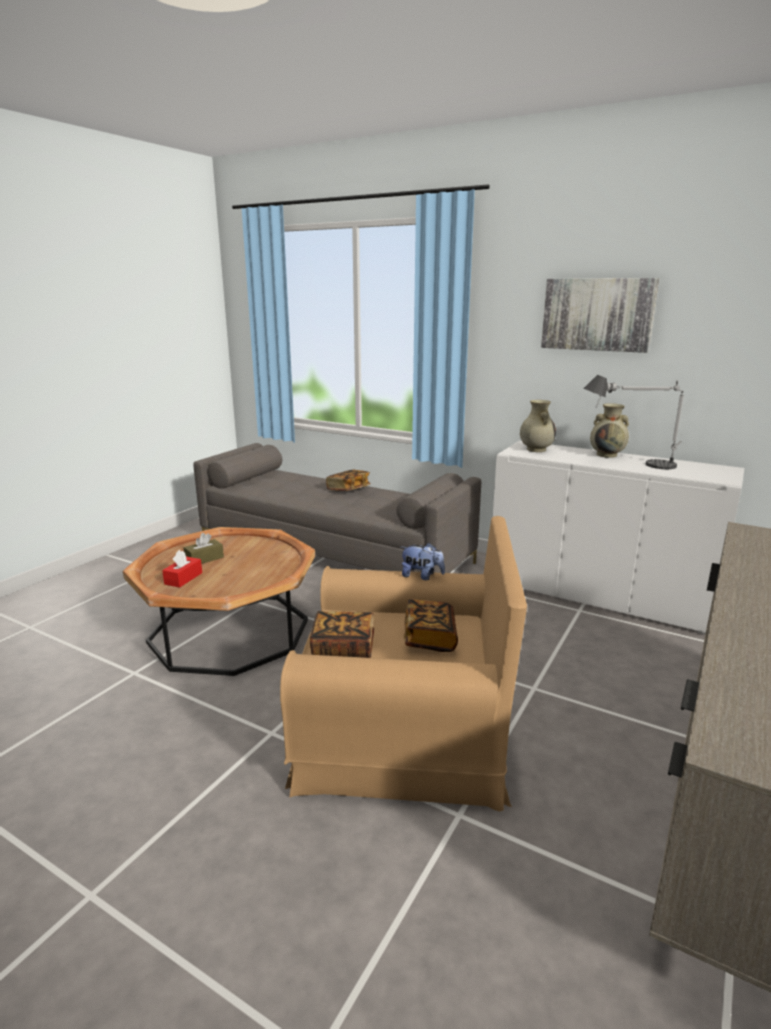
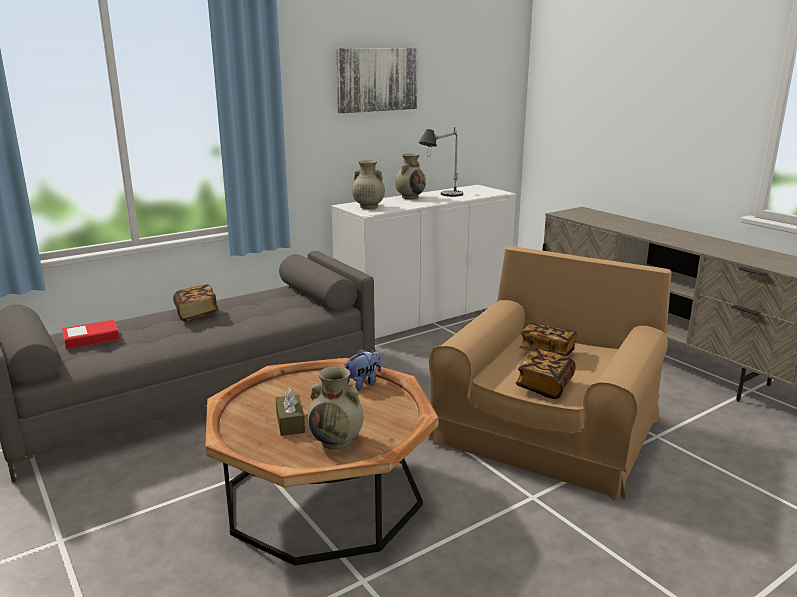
camera: 65 degrees left, 0 degrees up
red tissue box [162,550,202,588] -> beige vase [307,366,363,450]
plush toy [401,543,445,580] -> plush toy moved to [345,348,381,391]
none -> book [62,320,120,350]

